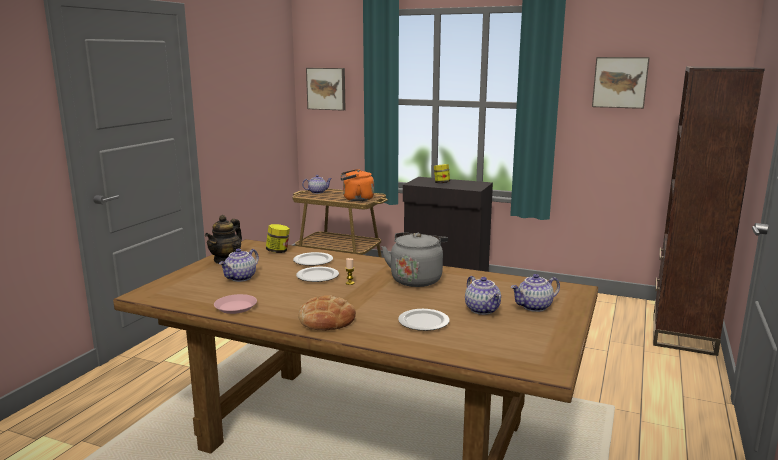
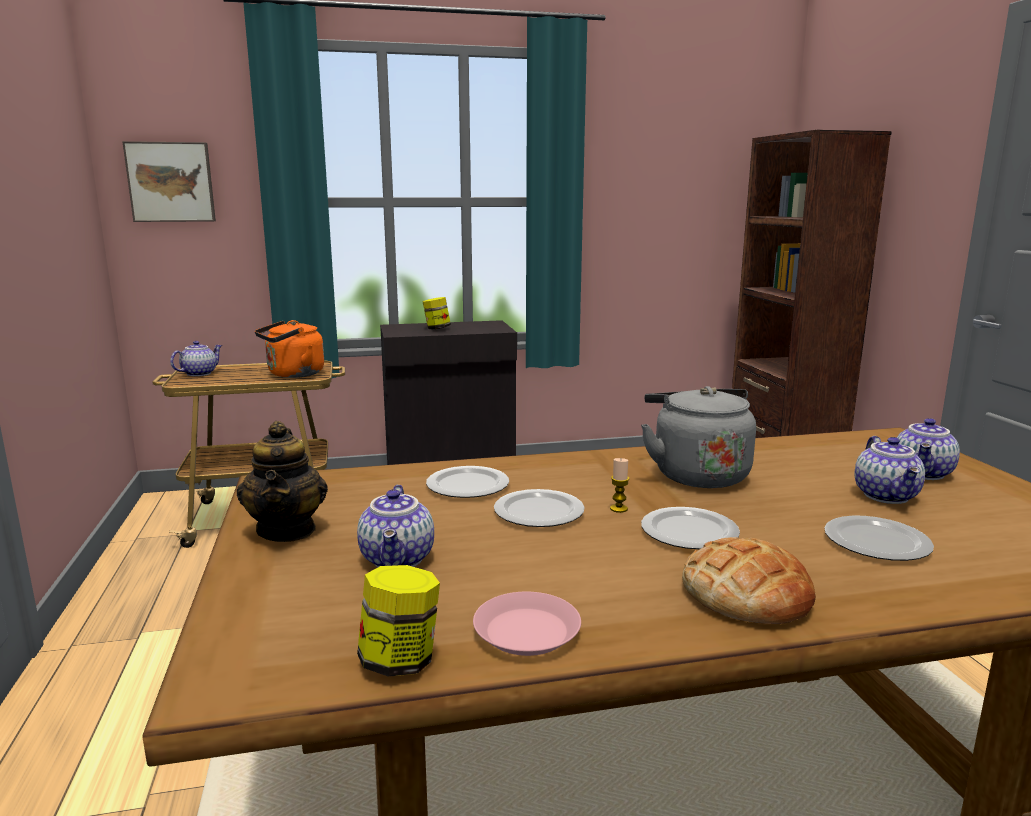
camera: 35 degrees left, 0 degrees up
jar [266,224,290,253] -> jar moved to [357,565,440,677]
teapot [465,276,501,315] -> teapot turned 60 degrees clockwise [855,436,925,504]
picture [592,57,650,109] -> none
none -> plate [641,507,740,549]

